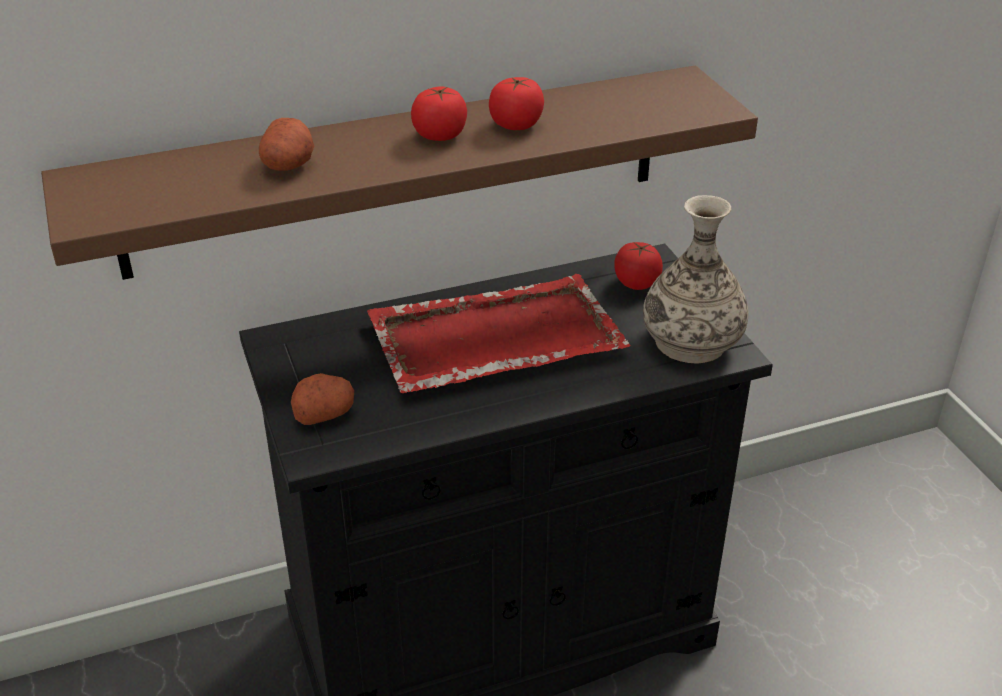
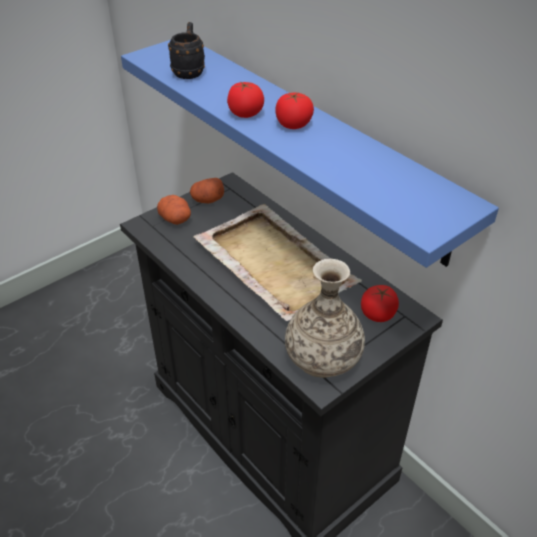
camera: 70 degrees right, 5 degrees up
brown shelf [41,66,758,280] -> blue shelf [121,40,499,268]
potato [259,118,315,171] -> potato moved to [190,178,224,203]
red tray [367,274,631,393] -> beige tray [194,204,362,321]
tomato [489,77,544,130] -> tomato moved to [227,81,264,118]
none -> black mug [168,22,205,79]

